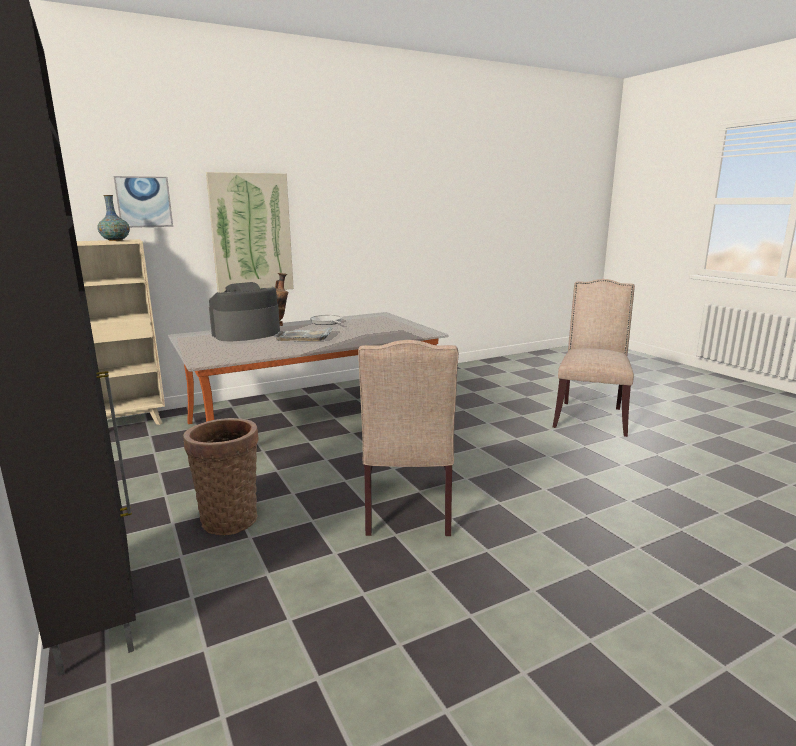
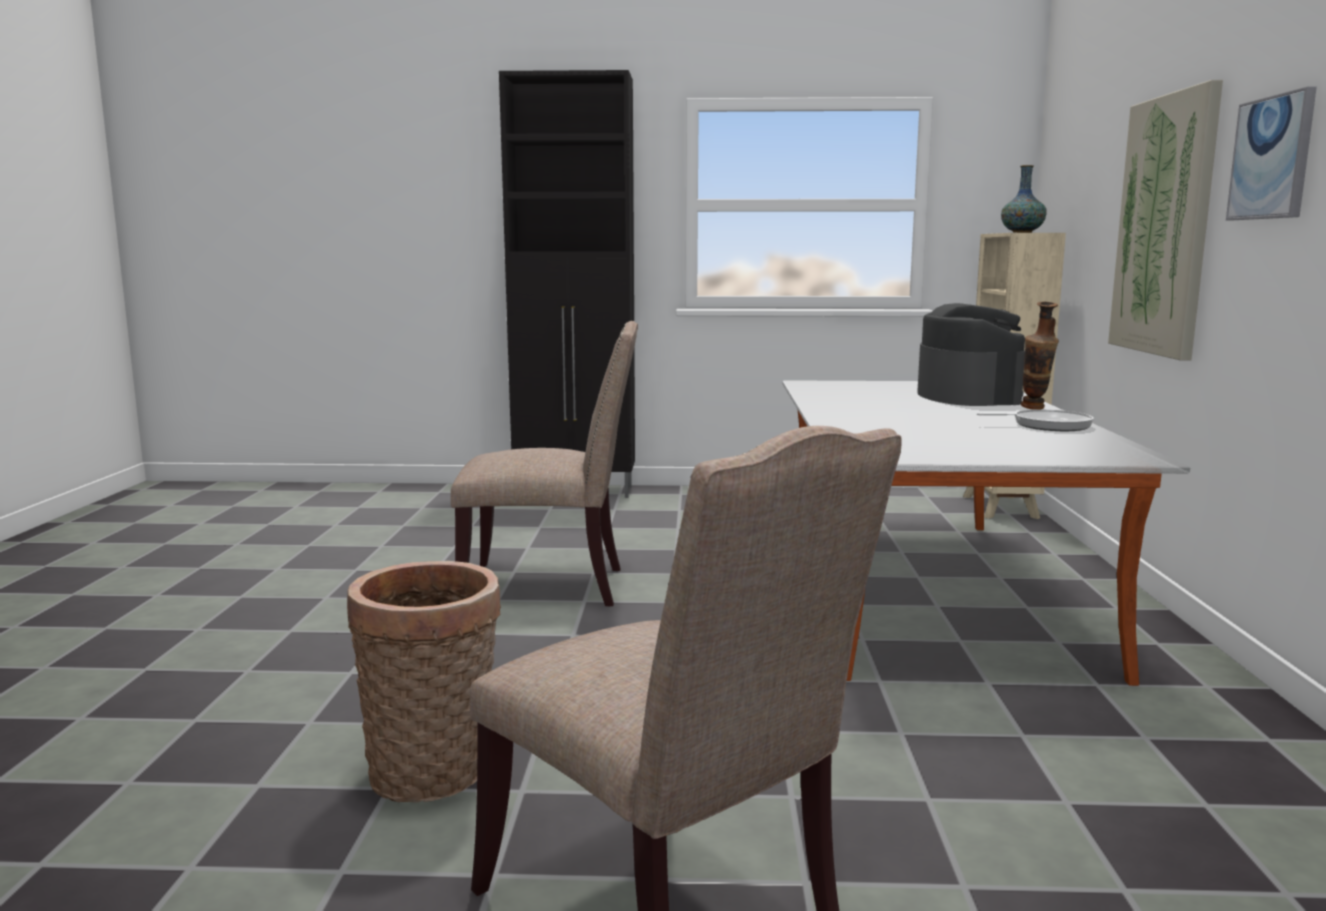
camera: 120 degrees right, 5 degrees down
picture [114,176,173,228] -> picture moved to [1226,86,1317,220]
basket [183,418,259,535] -> basket moved to [347,561,501,803]
grey tray [274,327,333,341] -> none
beige chair [358,340,459,536] -> beige chair turned 150 degrees clockwise [451,321,638,606]

